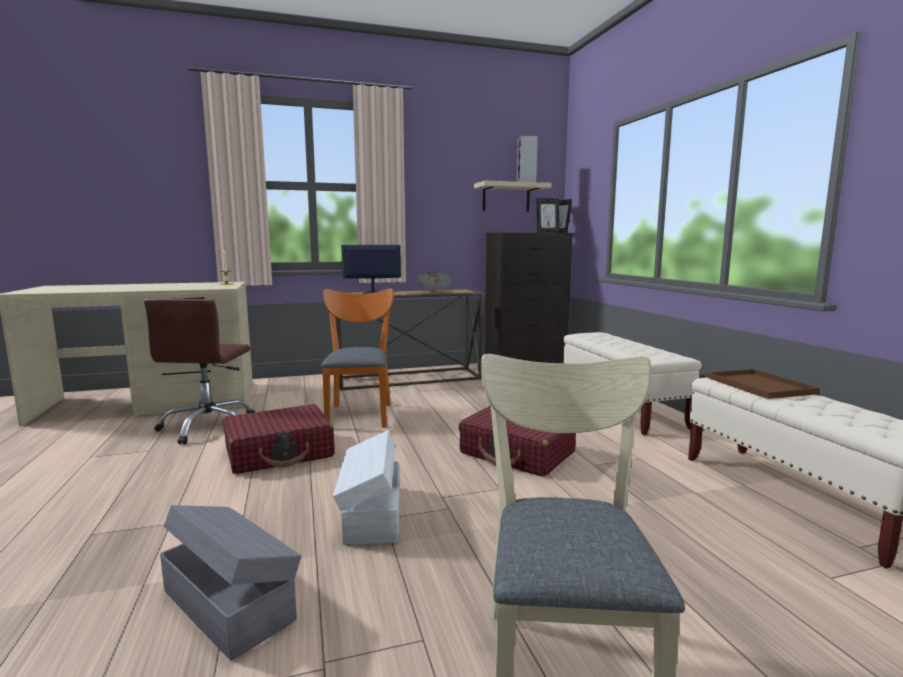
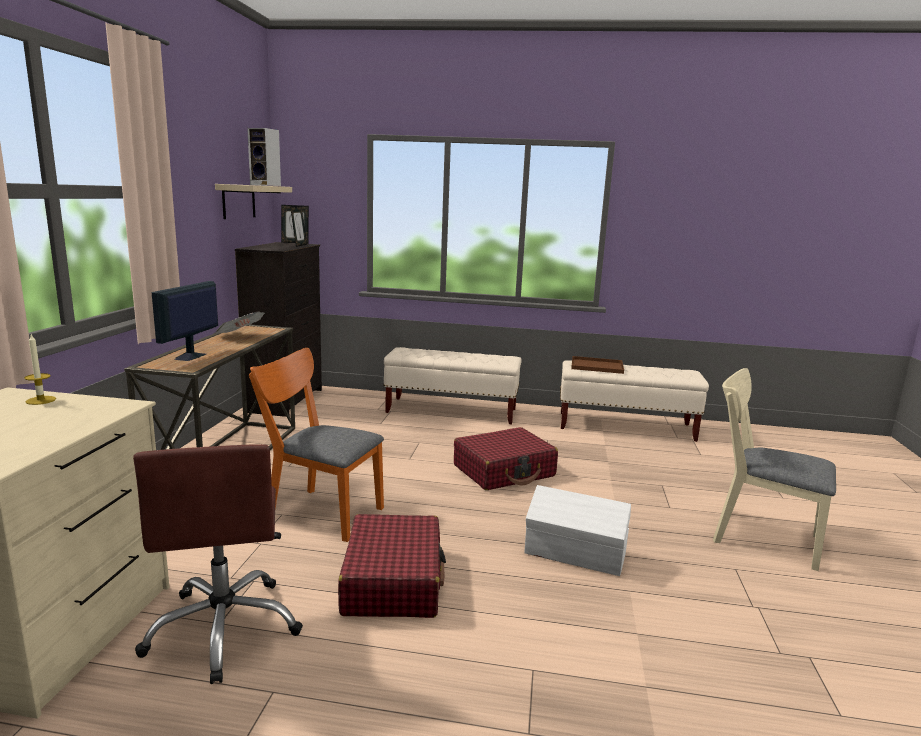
camera: 65 degrees left, 5 degrees up
brown office chair [144,299,255,444] -> brown office chair turned 45 degrees clockwise [133,444,303,684]
grey storage box [160,505,301,661] -> none

